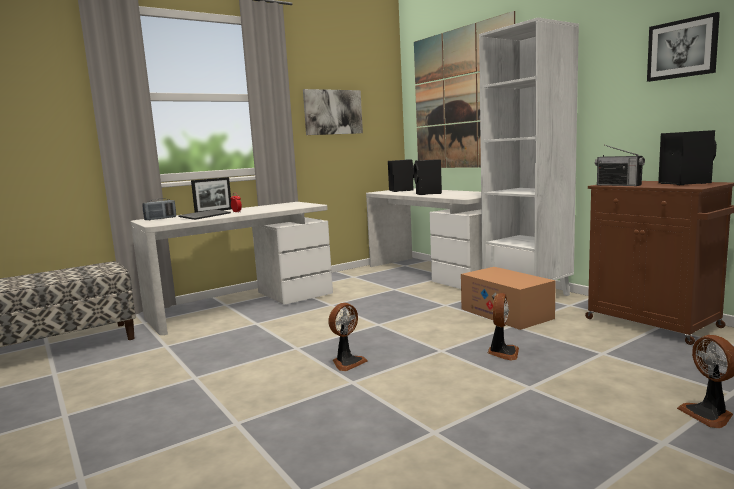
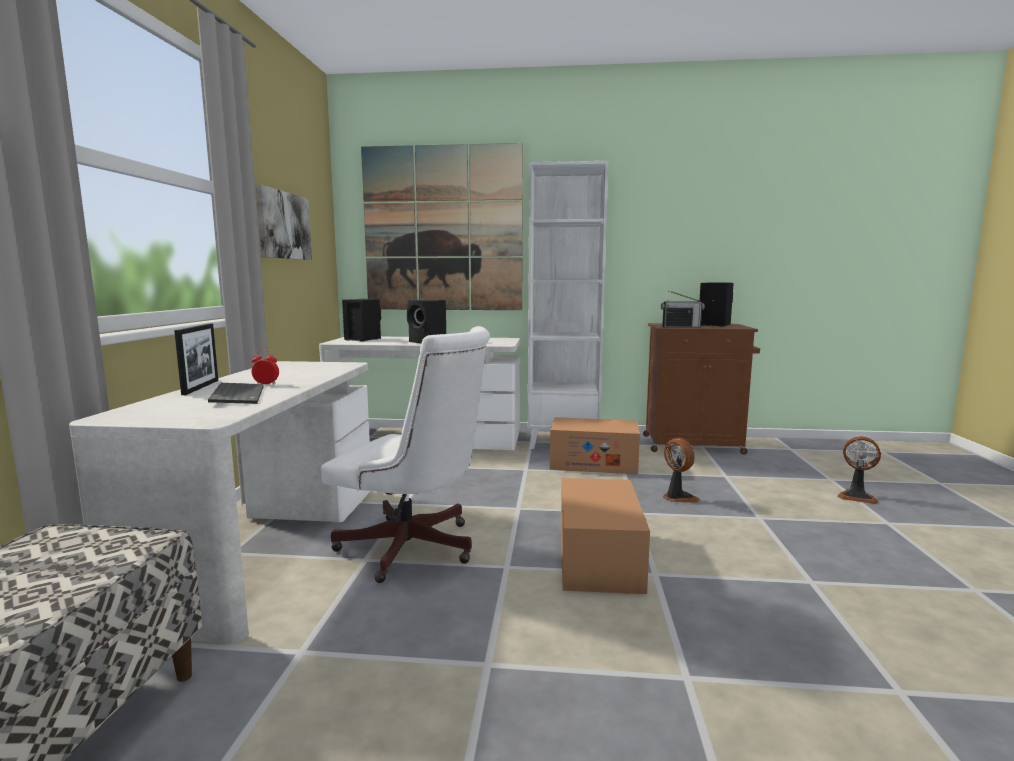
camera: 50 degrees left, 0 degrees up
radio [142,198,176,220] -> none
fan [328,303,368,371] -> cardboard box [561,478,650,594]
picture [647,12,720,82] -> none
none -> white office chair [321,326,490,583]

